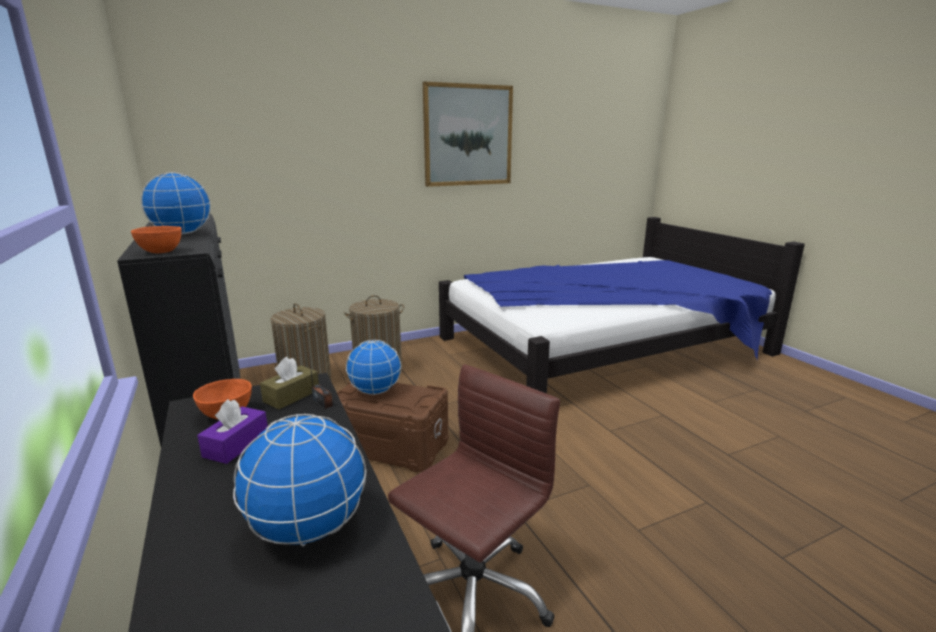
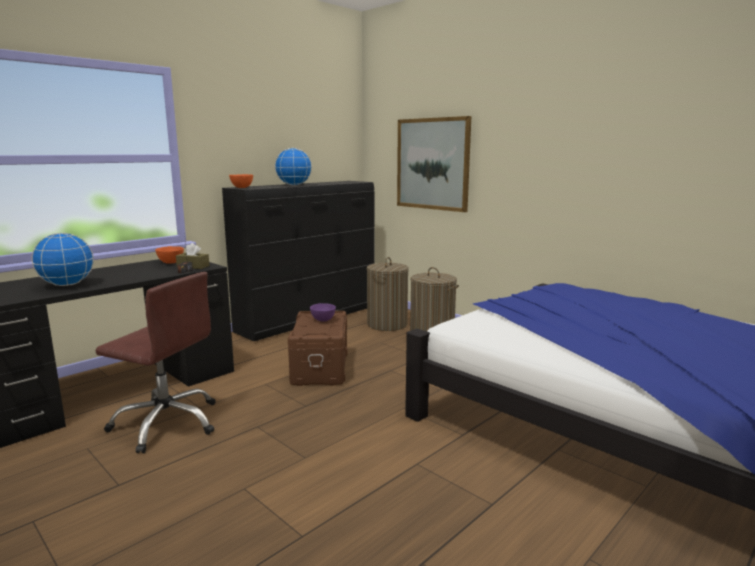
camera: 70 degrees right, 5 degrees down
purple tissue box [197,399,268,464] -> none
globe [346,340,401,395] -> purple bowl [310,303,336,322]
picture [423,82,513,187] -> picture moved to [397,116,471,212]

